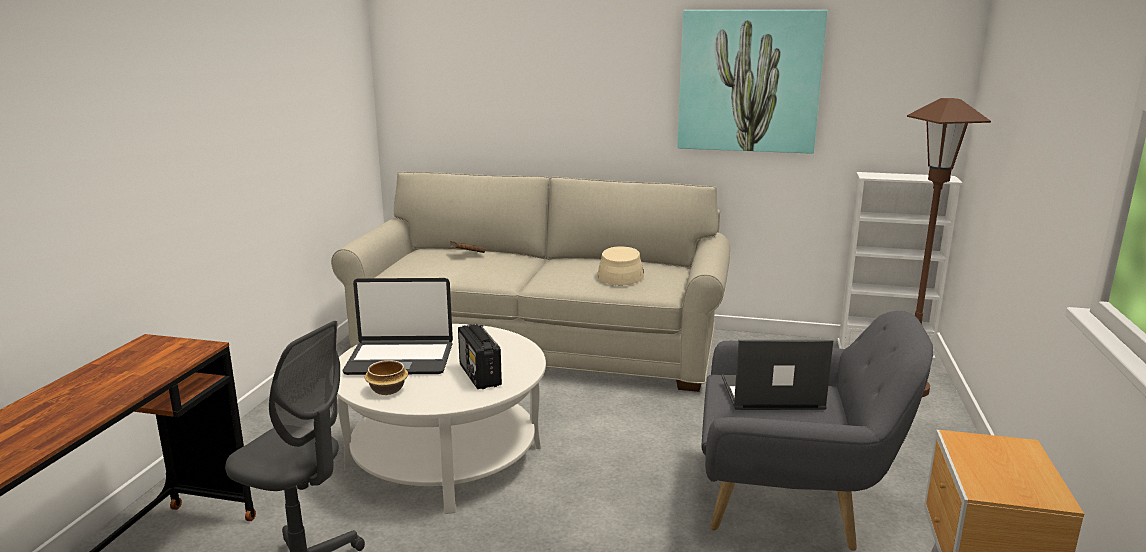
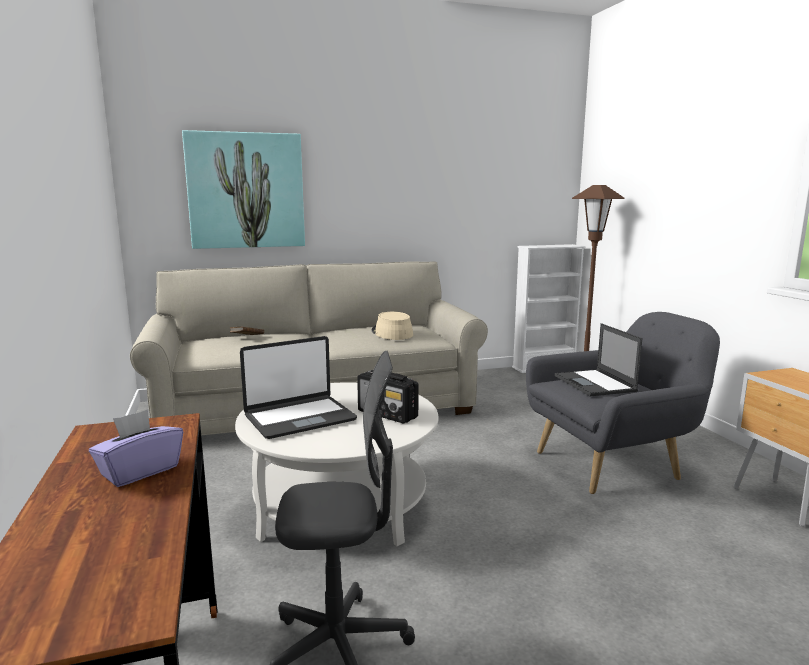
camera: 30 degrees left, 5 degrees down
bowl [365,360,408,395] -> none
picture [677,10,828,154] -> picture moved to [182,130,305,249]
laptop [722,340,833,410] -> laptop turned 75 degrees counterclockwise [555,323,643,396]
none -> purple tissue box [89,409,183,487]

